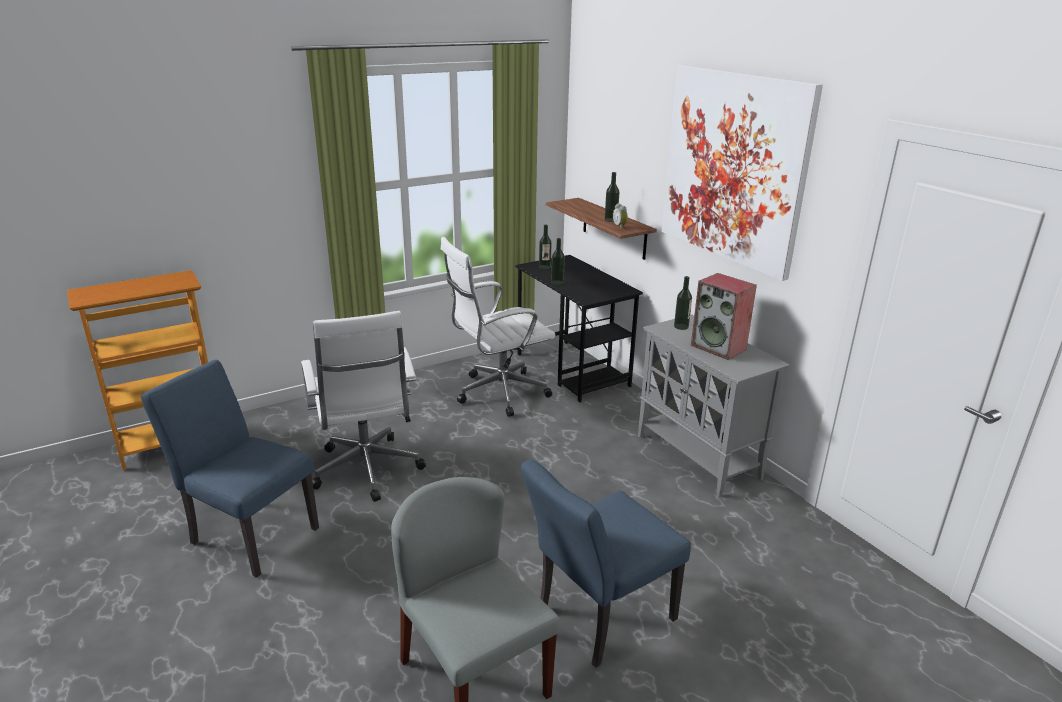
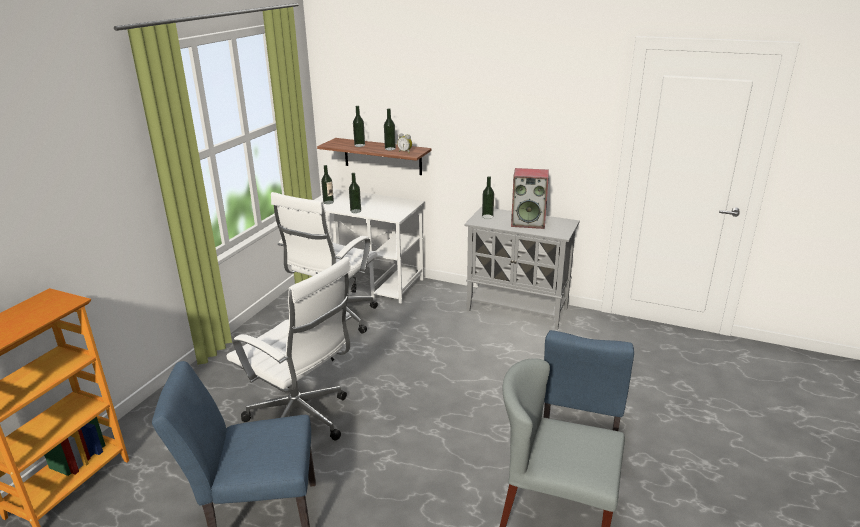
camera: 35 degrees left, 0 degrees up
black desk [515,255,643,402] -> white desk [315,188,425,304]
picture [662,65,823,281] -> none
none -> bottle [353,106,365,147]

